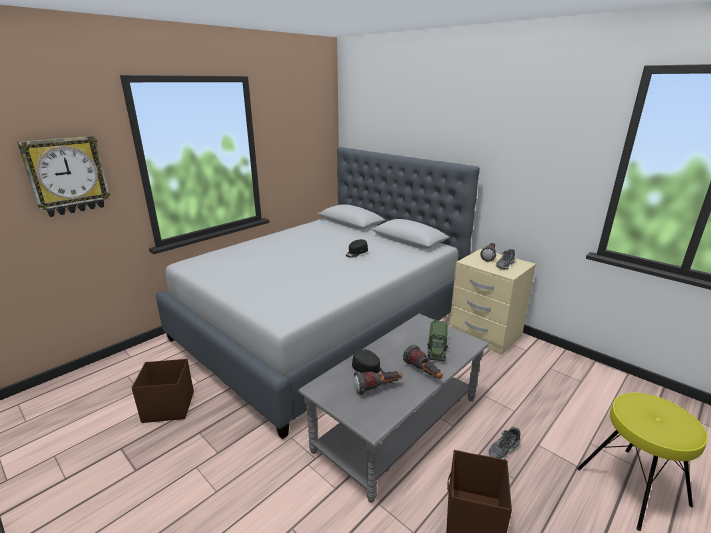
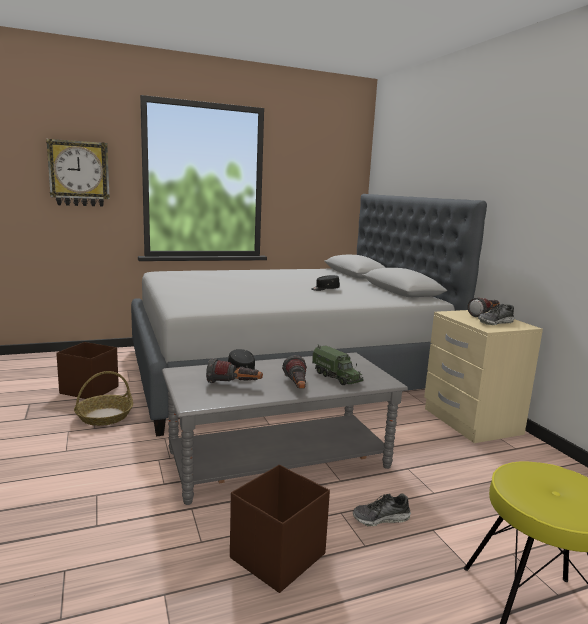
camera: 25 degrees right, 10 degrees down
toy truck [427,319,448,361] -> toy truck turned 75 degrees counterclockwise [312,344,364,385]
none -> basket [74,371,133,426]

